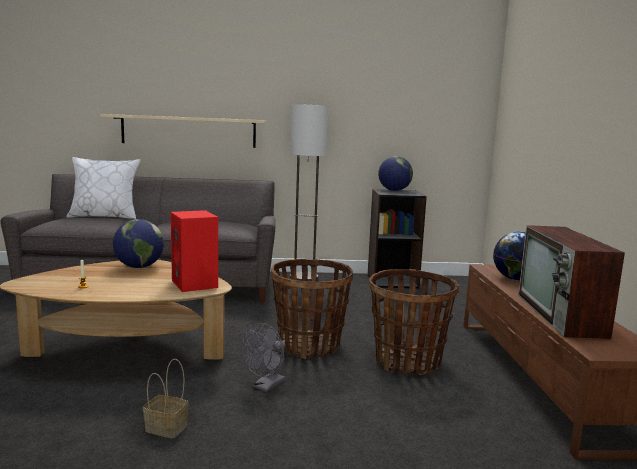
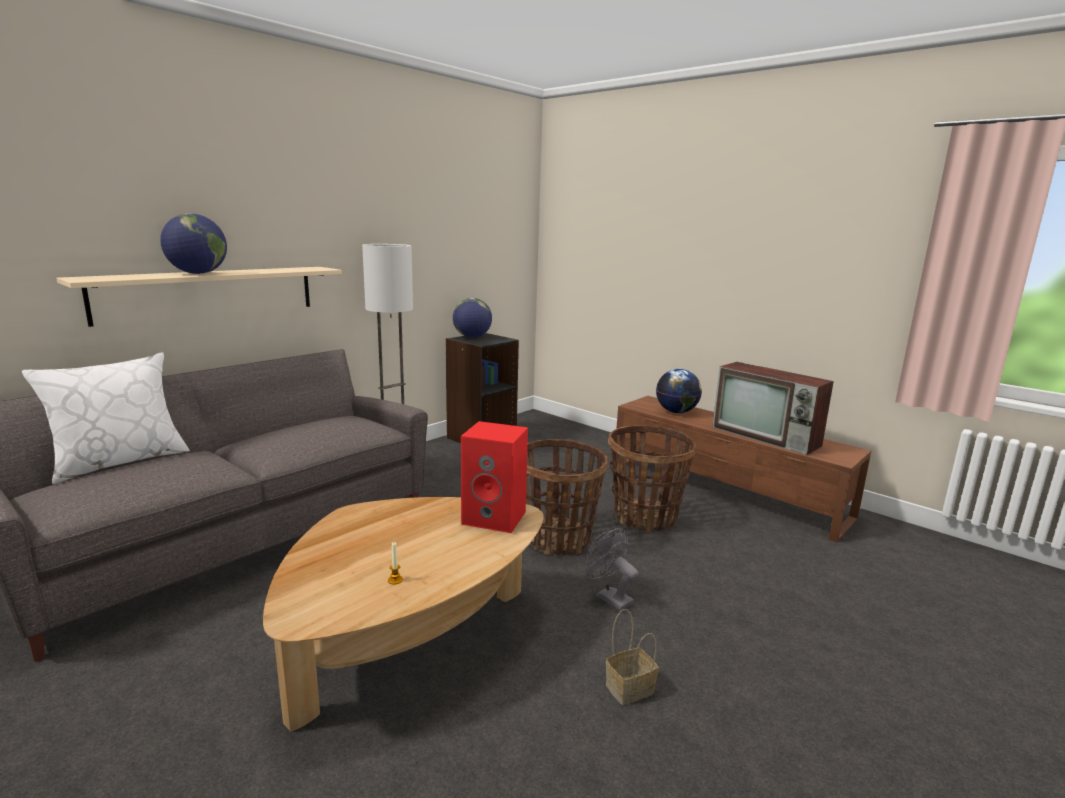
camera: 45 degrees left, 5 degrees up
globe [113,219,164,268] -> globe moved to [160,213,227,274]
grey fan [241,323,285,392] -> grey fan turned 150 degrees clockwise [586,528,639,611]

